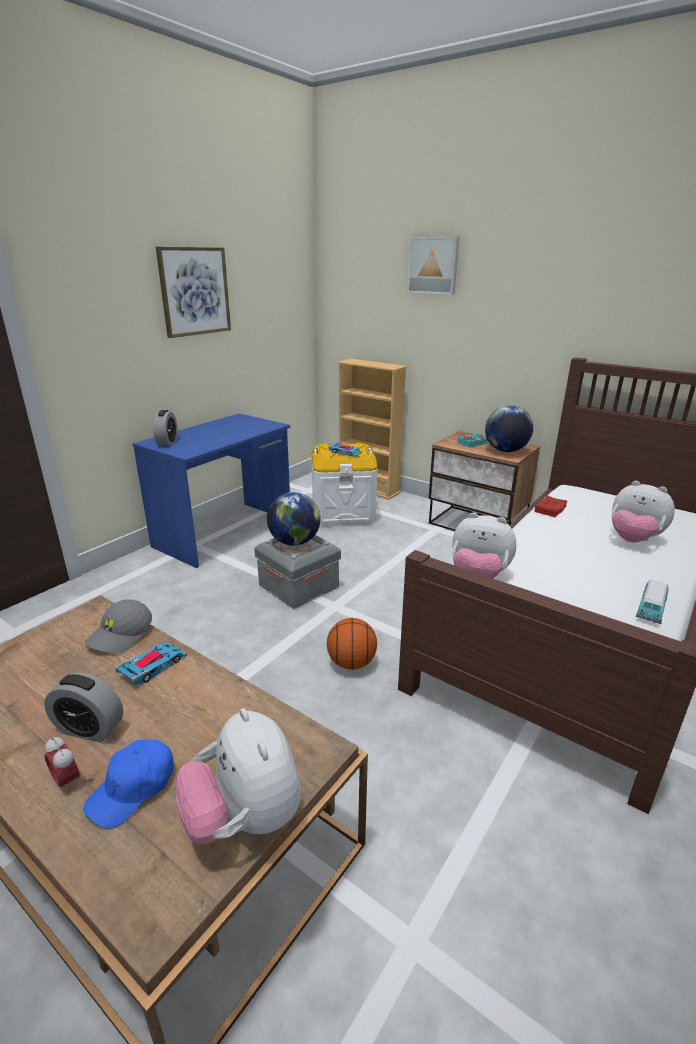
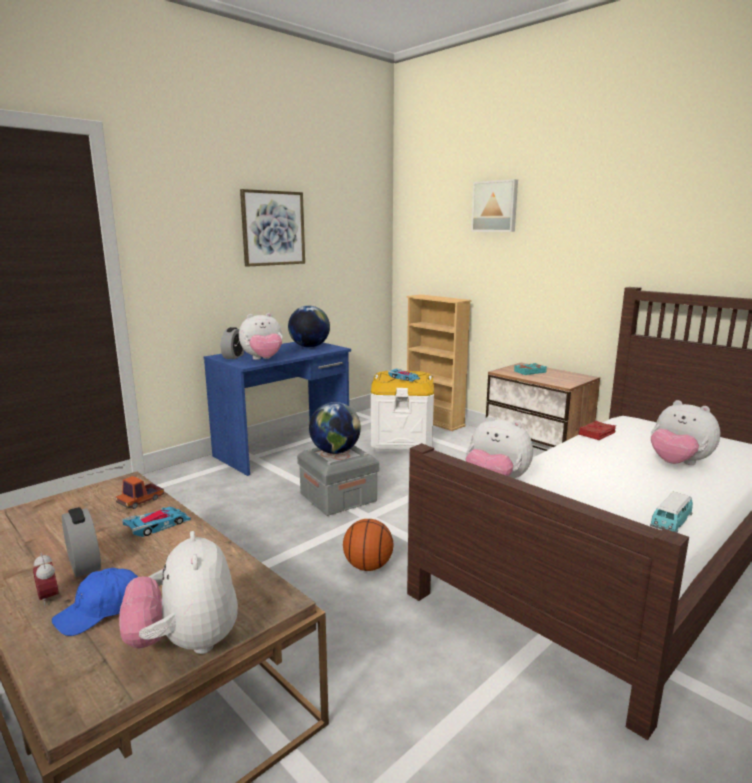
camera: 10 degrees right, 10 degrees down
alarm clock [44,672,123,742] -> alarm clock turned 150 degrees counterclockwise [62,507,101,577]
grey cap [85,599,152,654] -> toy truck [116,476,164,509]
globe [485,405,533,452] -> globe moved to [288,306,330,348]
none -> plush toy [239,313,283,360]

